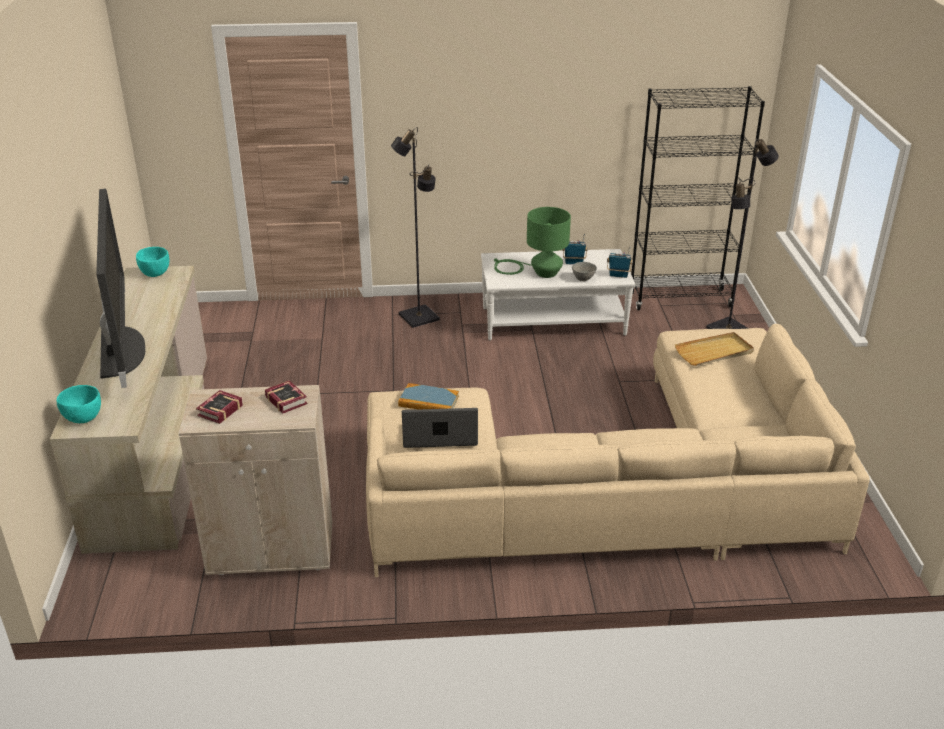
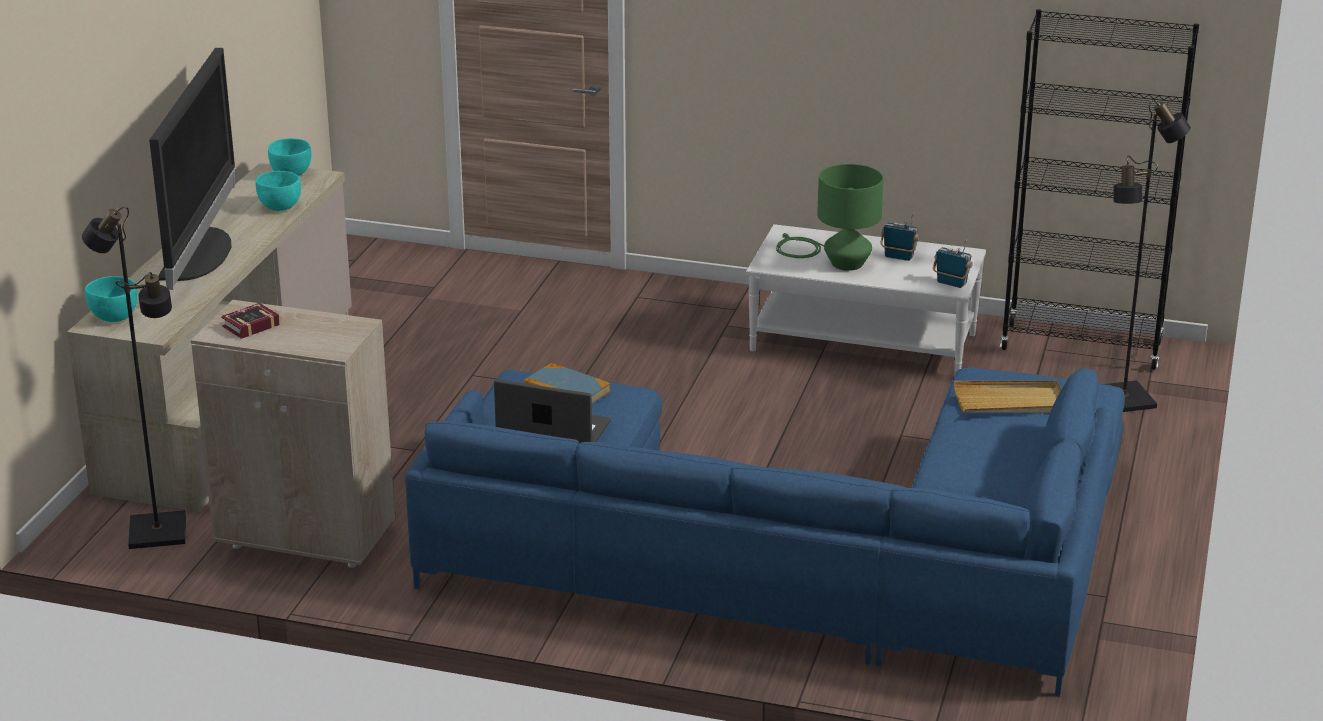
camera: 20 degrees right, 5 degrees down
book [265,380,307,414] -> none
beige sofa [366,324,870,577] -> blue sofa [405,367,1125,697]
black floor lamp [391,127,440,328] -> black floor lamp moved to [82,207,186,549]
grey bowl [572,262,597,281] -> none
none -> turquoise bowl [256,171,301,211]

